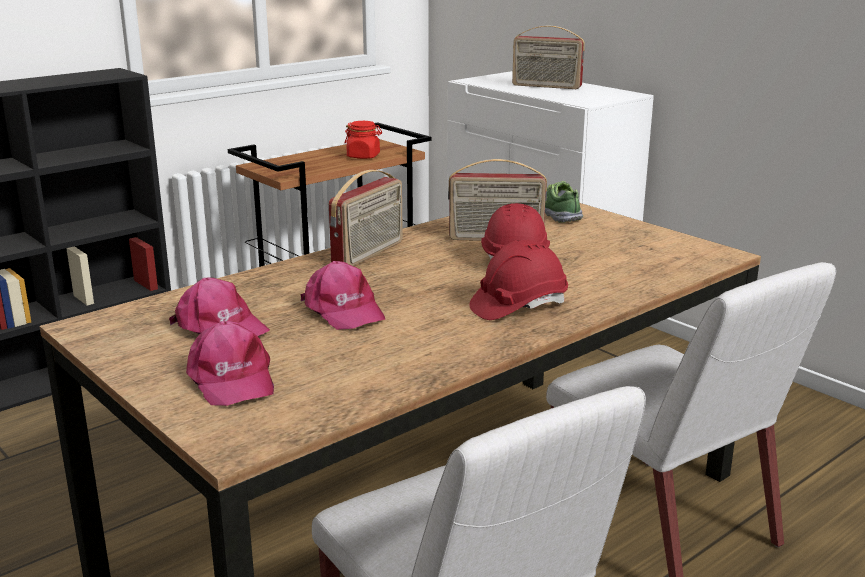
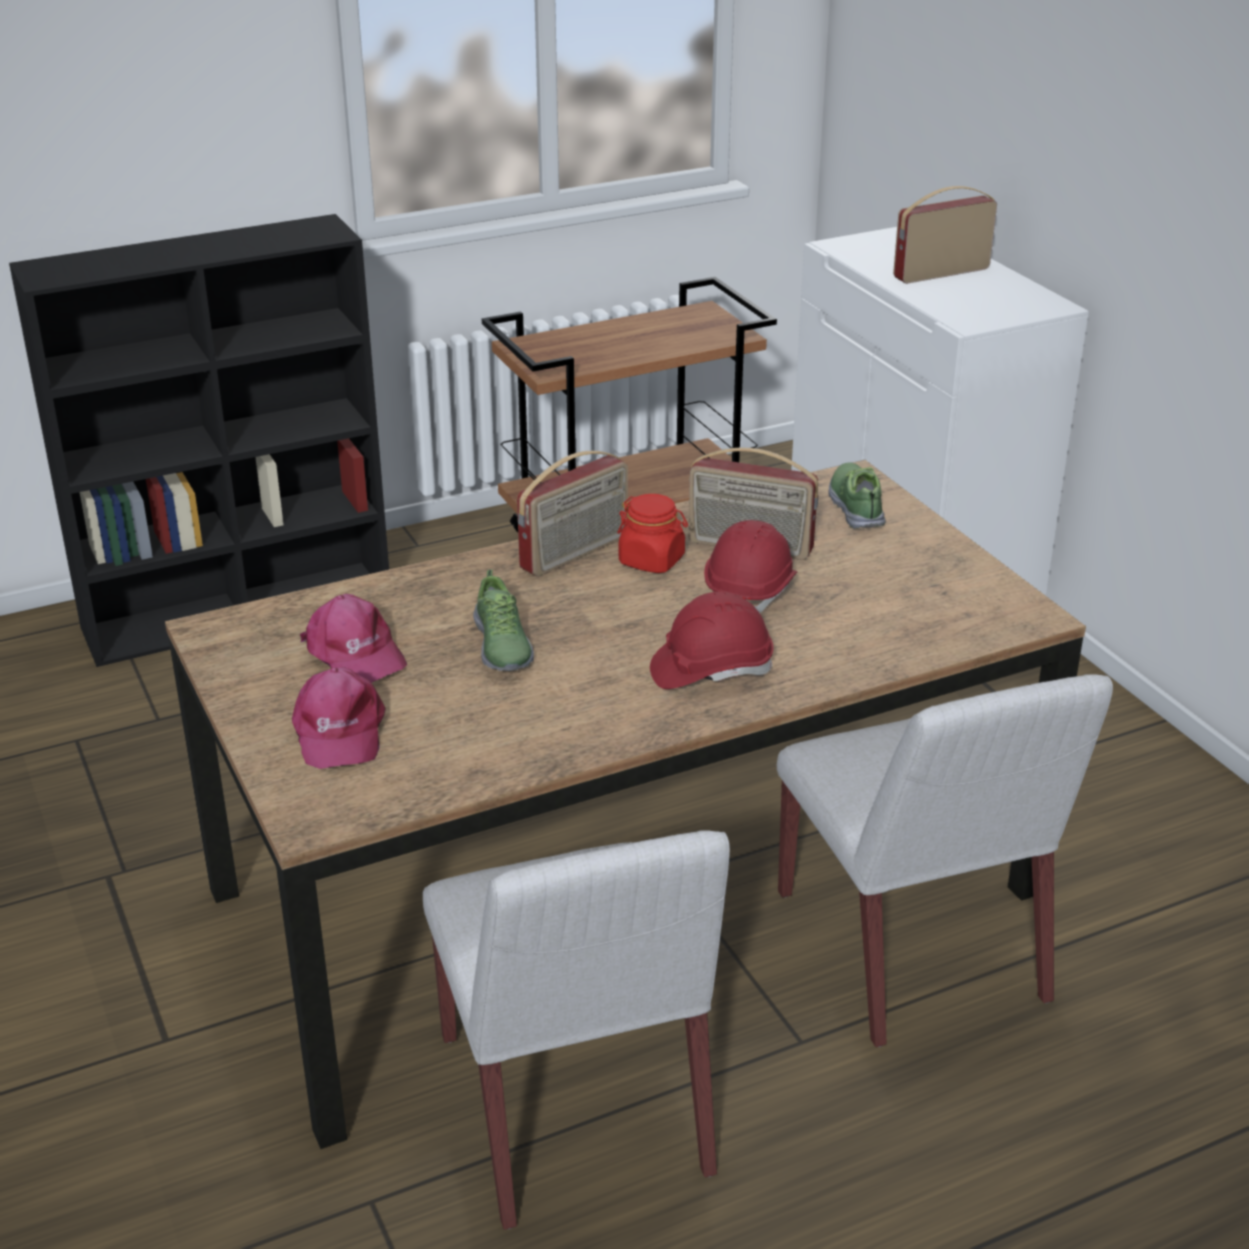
camera: 15 degrees right, 10 degrees up
pink cap [300,261,385,330] -> shoe [473,570,534,671]
red jar [345,121,382,159] -> red jar moved to [618,494,688,573]
radio [512,26,585,89] -> radio turned 120 degrees clockwise [893,186,997,284]

